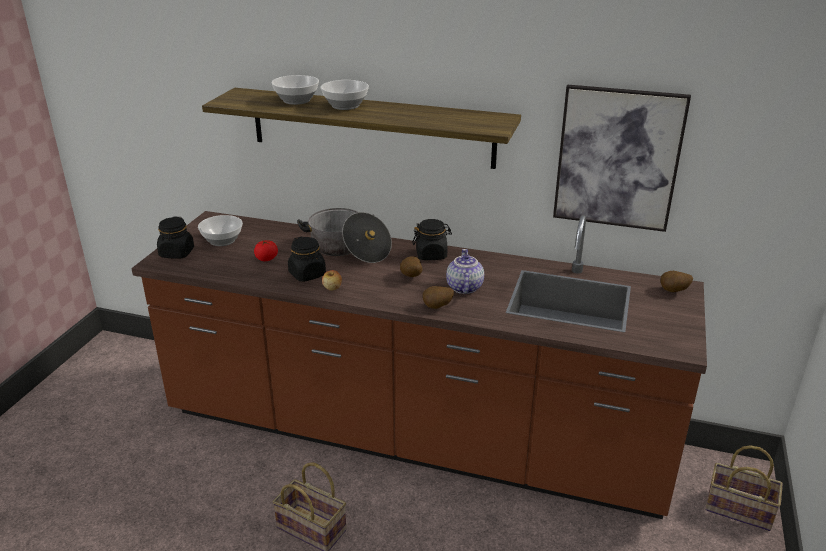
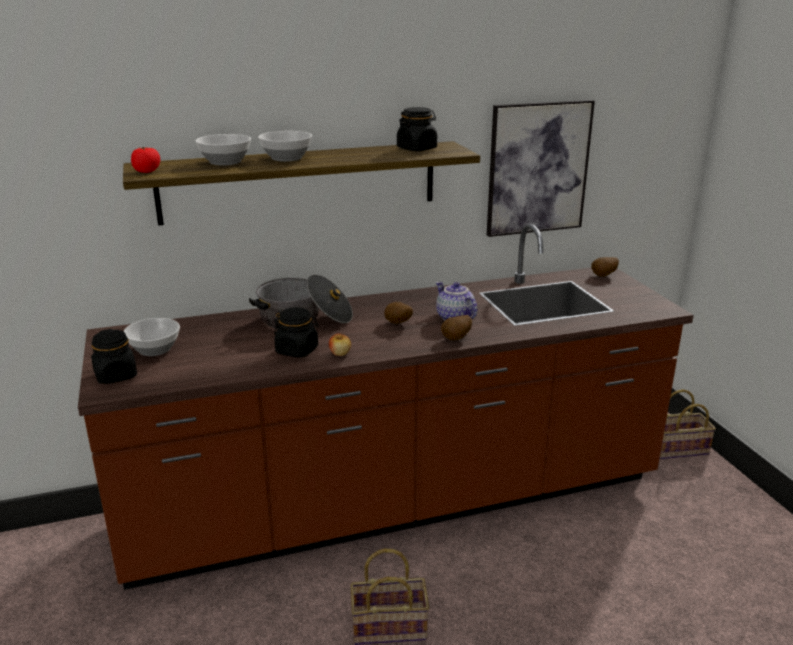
camera: 35 degrees left, 5 degrees down
tomato [254,240,278,261] -> tomato moved to [131,147,160,173]
black jar [413,219,452,260] -> black jar moved to [397,107,437,151]

